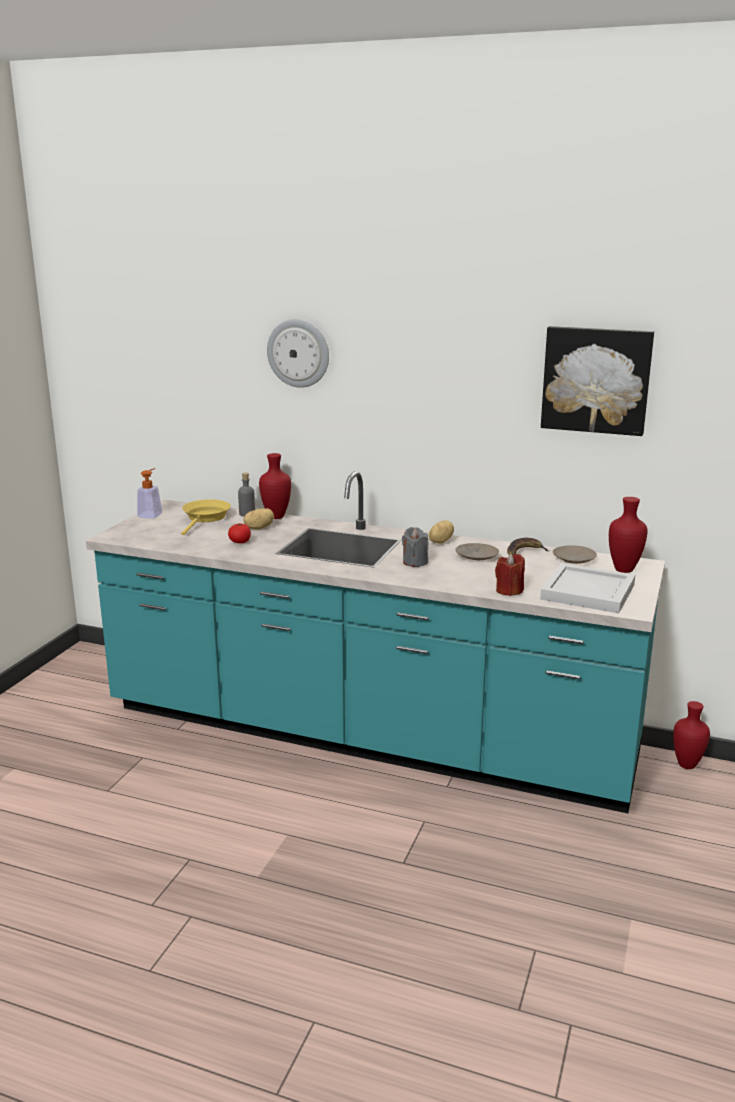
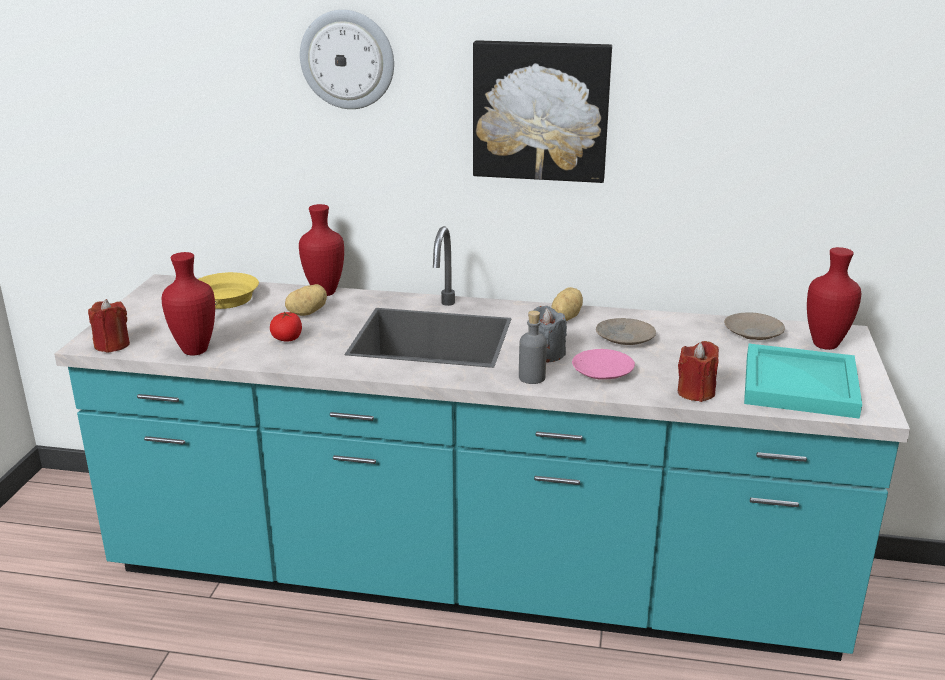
camera: 10 degrees left, 5 degrees up
soap dispenser [137,468,162,519] -> none
grey bottle [238,473,255,517] -> grey bottle moved to [519,311,547,384]
banana [507,538,549,555] -> none
white tray [540,563,635,613] -> turquoise tray [744,344,862,419]
picture [541,326,654,436] -> picture moved to [473,40,612,183]
red vase [673,701,710,769] -> red vase moved to [162,252,215,356]
none -> red candle [88,299,130,353]
none -> pink plate [572,349,635,380]

